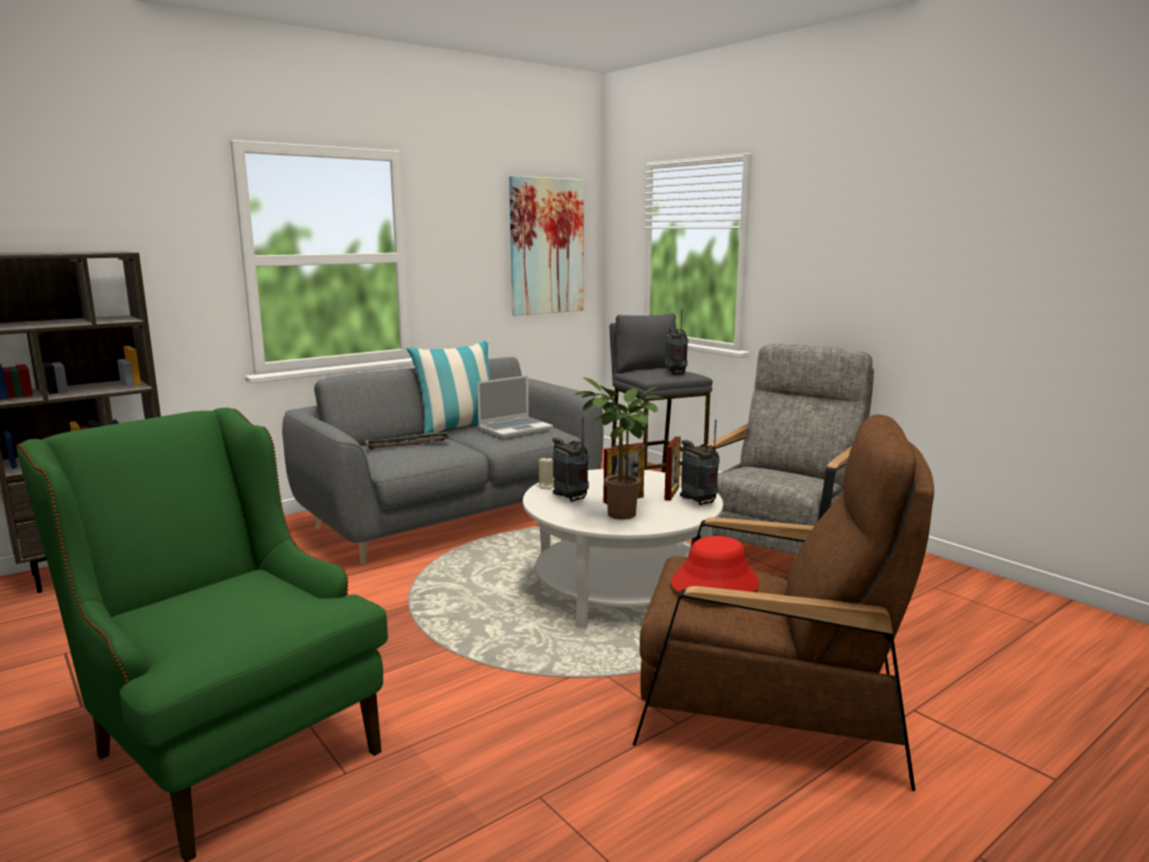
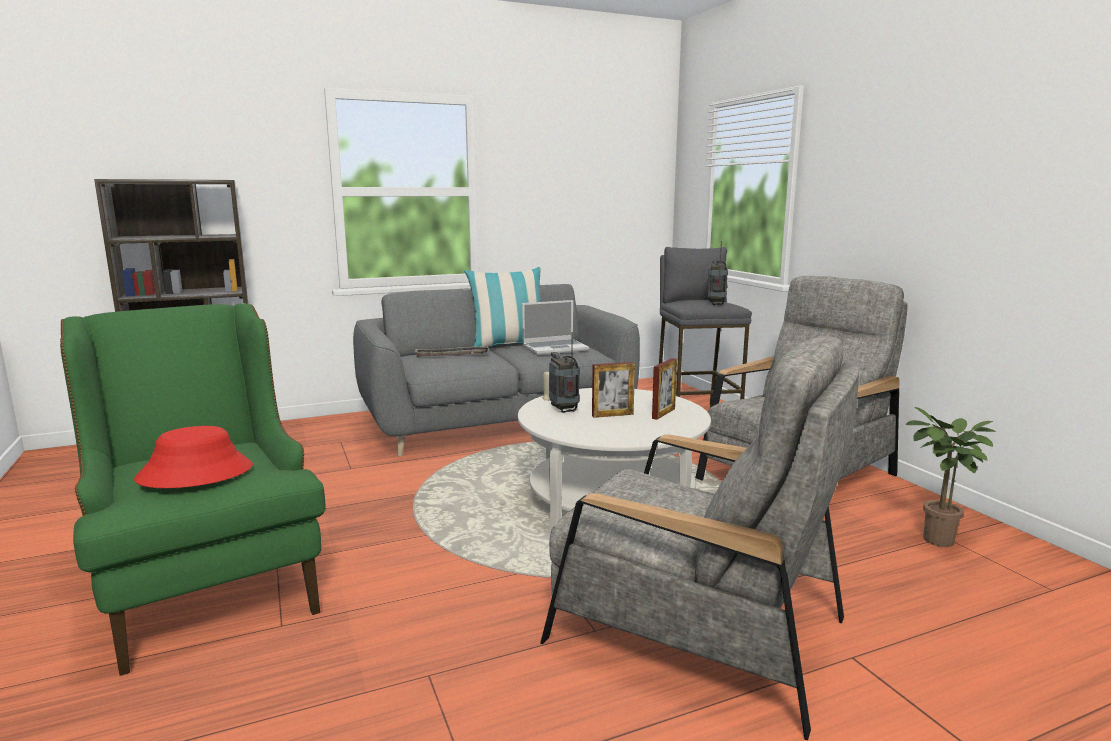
camera: 15 degrees right, 0 degrees up
picture [509,176,584,316] -> none
potted plant [574,378,663,519] -> potted plant moved to [906,407,996,547]
brown armchair [633,414,934,791] -> grey armchair [540,336,859,740]
red hat [671,536,759,593] -> red hat moved to [134,426,253,488]
radio [680,420,720,505] -> none

